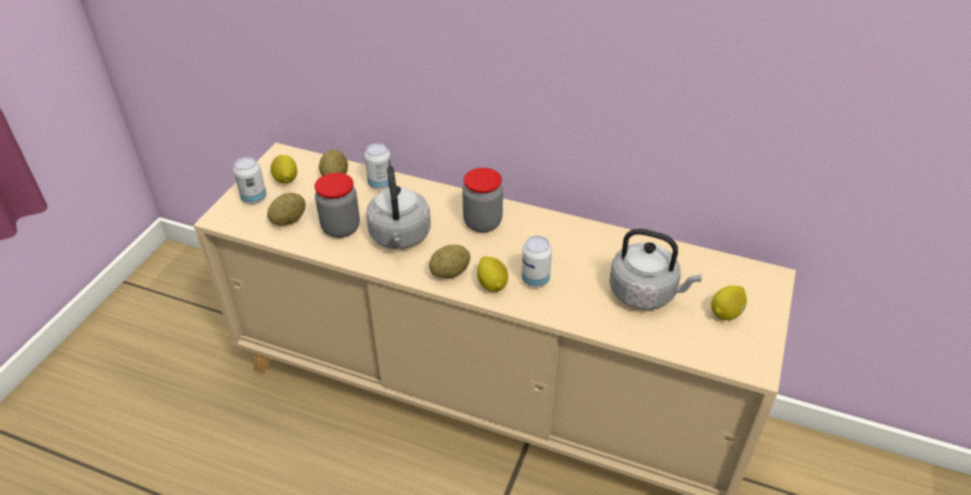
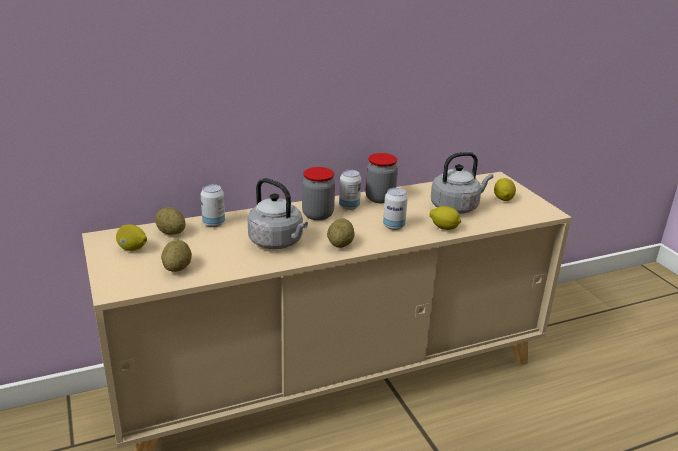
camera: 45 degrees left, 15 degrees down
can [233,157,267,204] -> can moved to [339,170,361,210]
jar [315,173,360,238] -> jar moved to [365,153,398,203]
lemon [477,256,508,292] -> lemon moved to [430,206,461,230]

